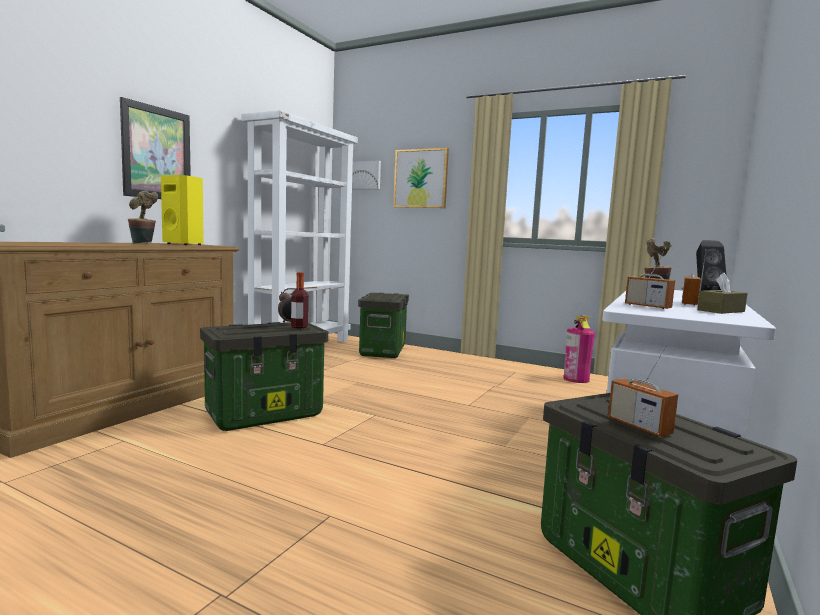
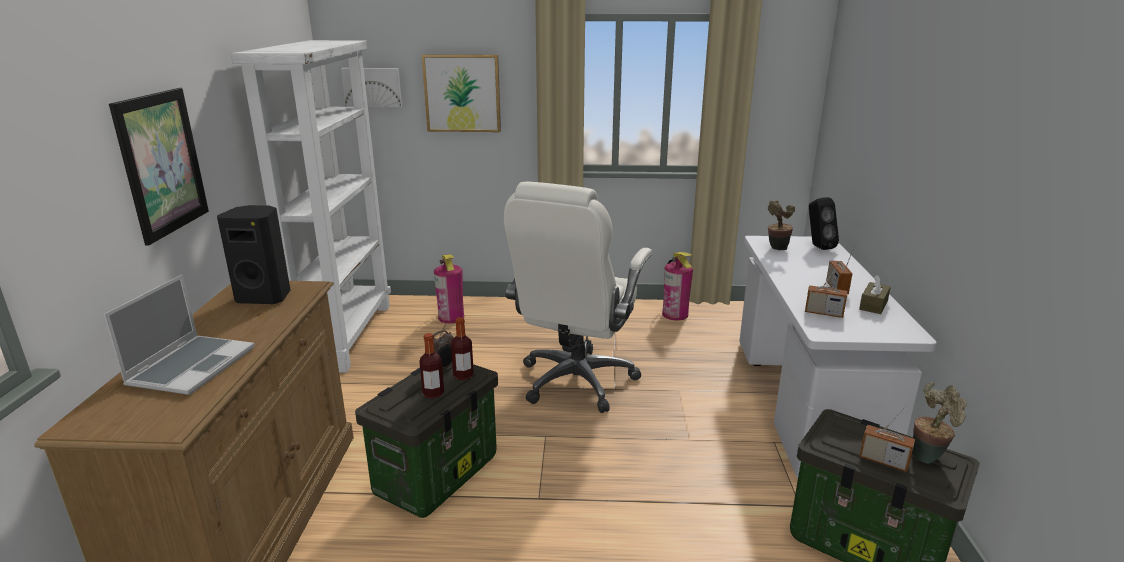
camera: 25 degrees left, 15 degrees up
potted plant [128,190,158,243] -> potted plant moved to [912,382,967,464]
yellow speaker [161,175,204,245] -> black speaker [217,205,290,304]
storage box [358,293,409,358] -> fire extinguisher [434,254,464,323]
none -> laptop [104,275,255,395]
none -> bottle [419,333,444,399]
none -> white office chair [504,182,652,413]

